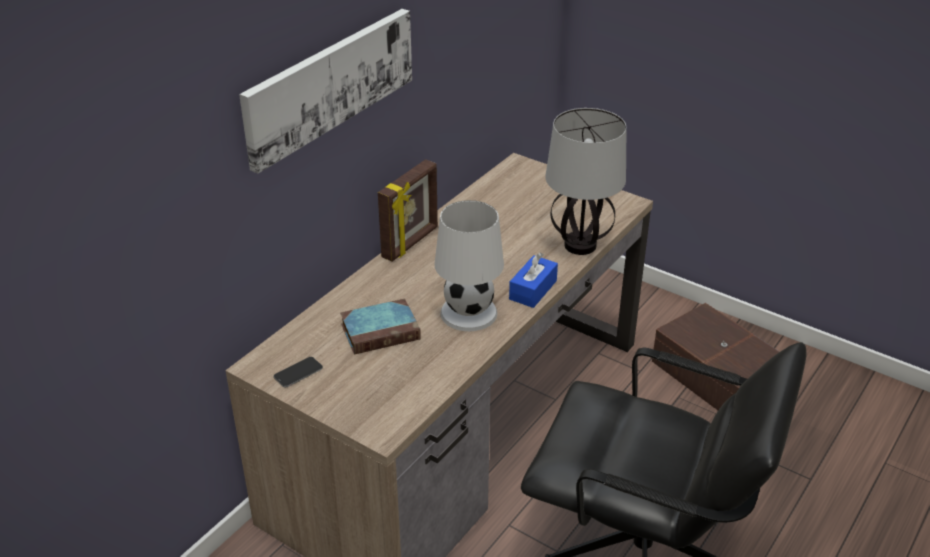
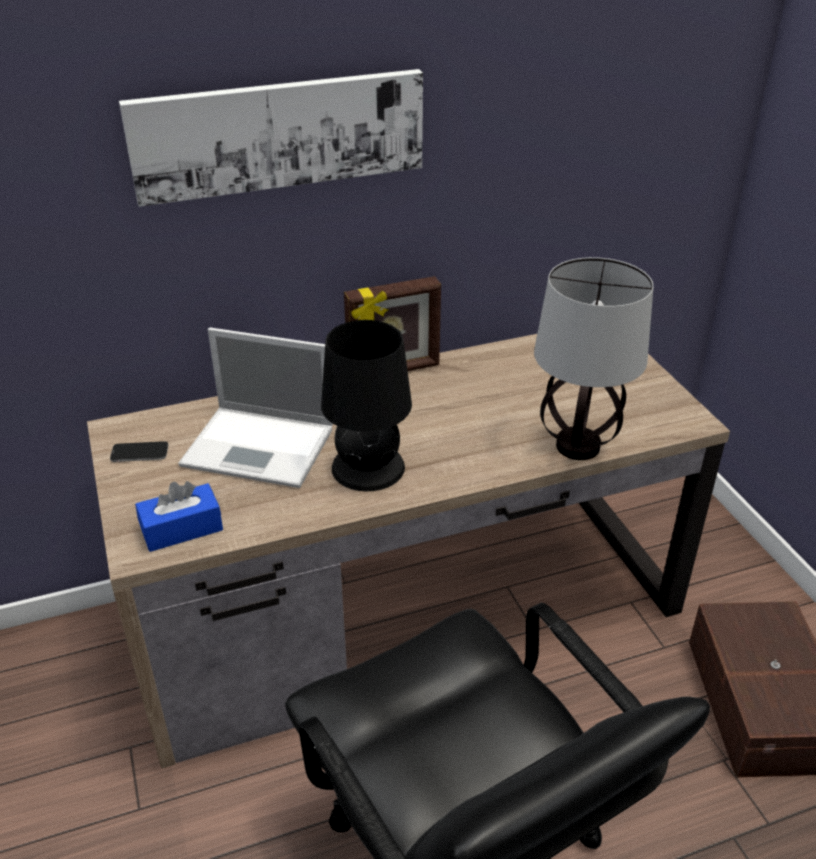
camera: 35 degrees right, 0 degrees up
book [340,299,421,355] -> laptop [178,328,333,488]
white table lamp [435,200,504,331] -> black table lamp [321,320,412,491]
blue tissue box [509,252,558,308] -> blue tissue box moved to [135,481,223,552]

